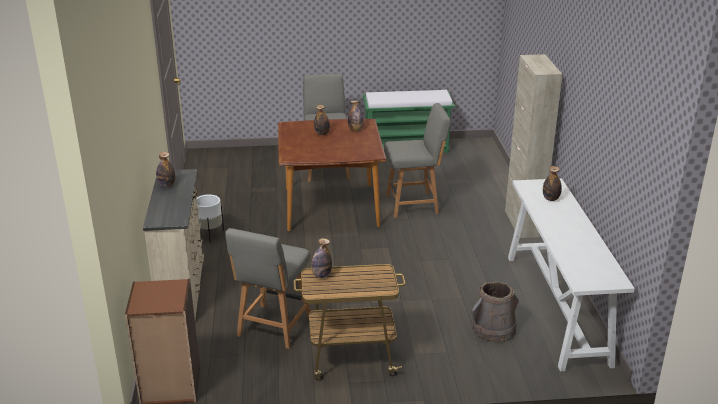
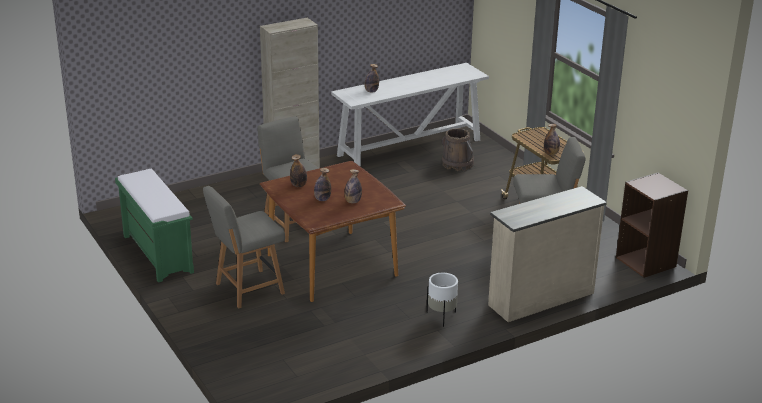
camera: 115 degrees left, 0 degrees up
bottle [156,152,175,188] -> bottle moved to [344,169,362,203]

